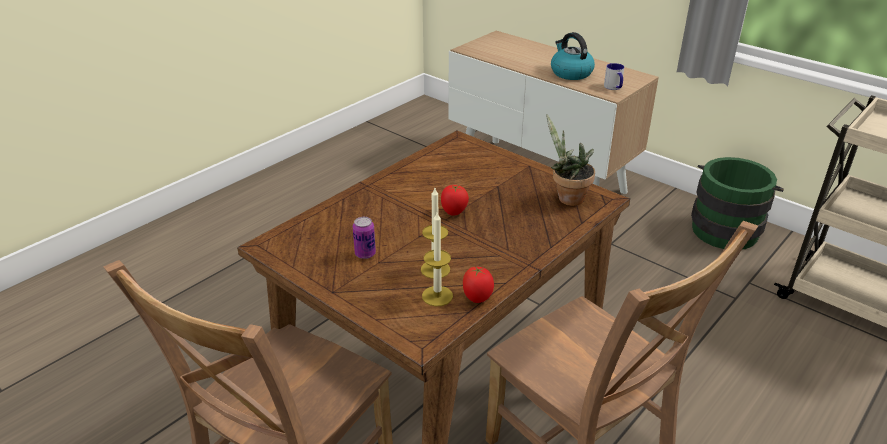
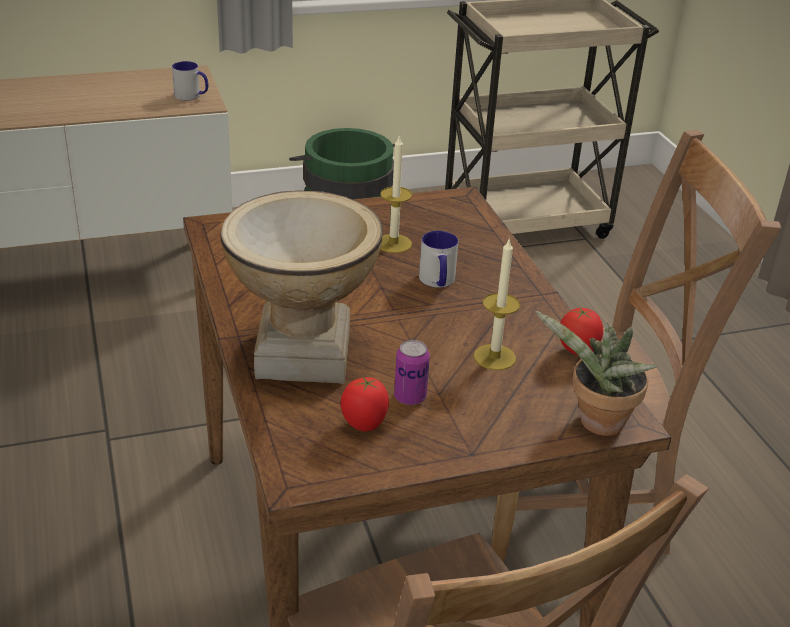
camera: 60 degrees left, 0 degrees up
candle [422,213,453,306] -> candle moved to [380,134,412,253]
tomato [441,185,469,216] -> tomato moved to [341,376,389,431]
potted plant [546,115,595,206] -> potted plant moved to [535,311,657,436]
kettle [551,32,595,80] -> none
none -> vase [220,190,383,384]
none -> mug [419,231,458,288]

